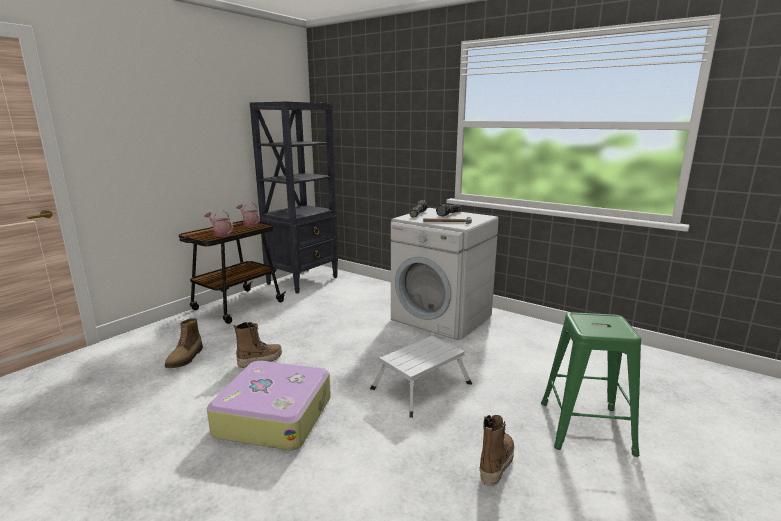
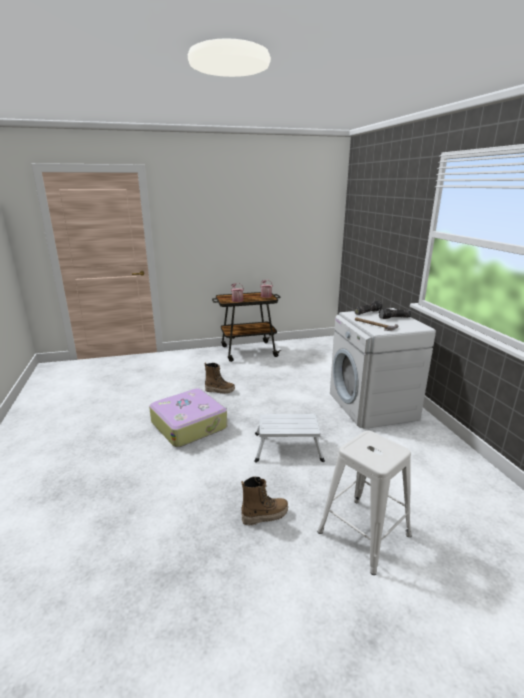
camera: 40 degrees right, 5 degrees up
boot [165,318,203,368] -> none
black bookcase [250,102,338,294] -> none
green stool [541,312,641,457] -> white stool [317,431,412,575]

